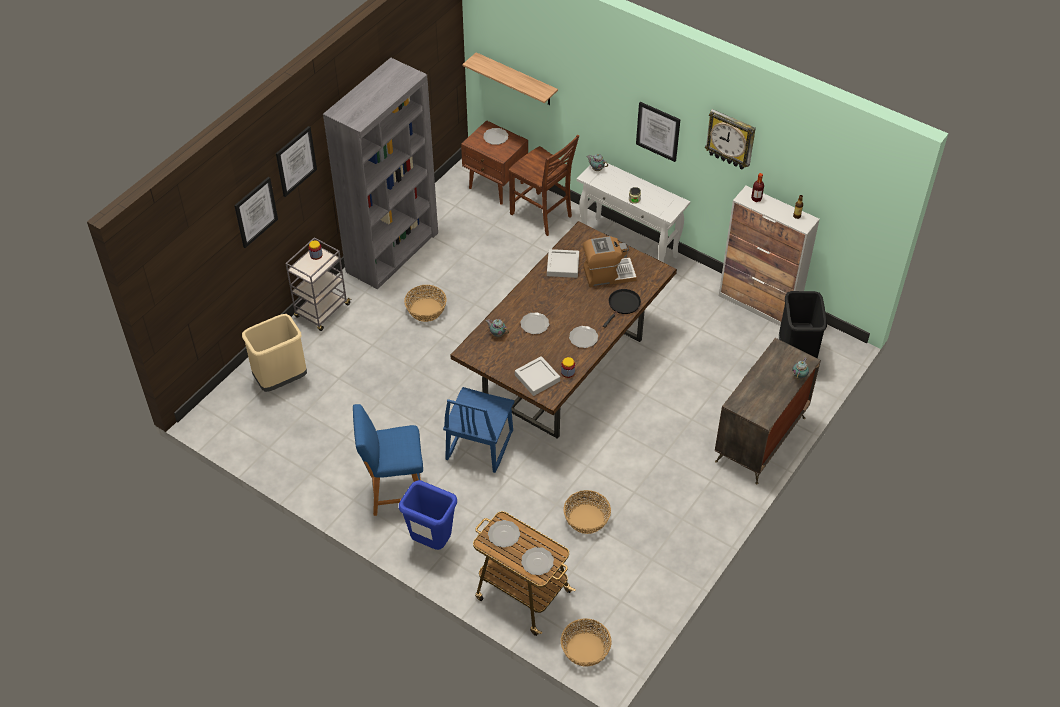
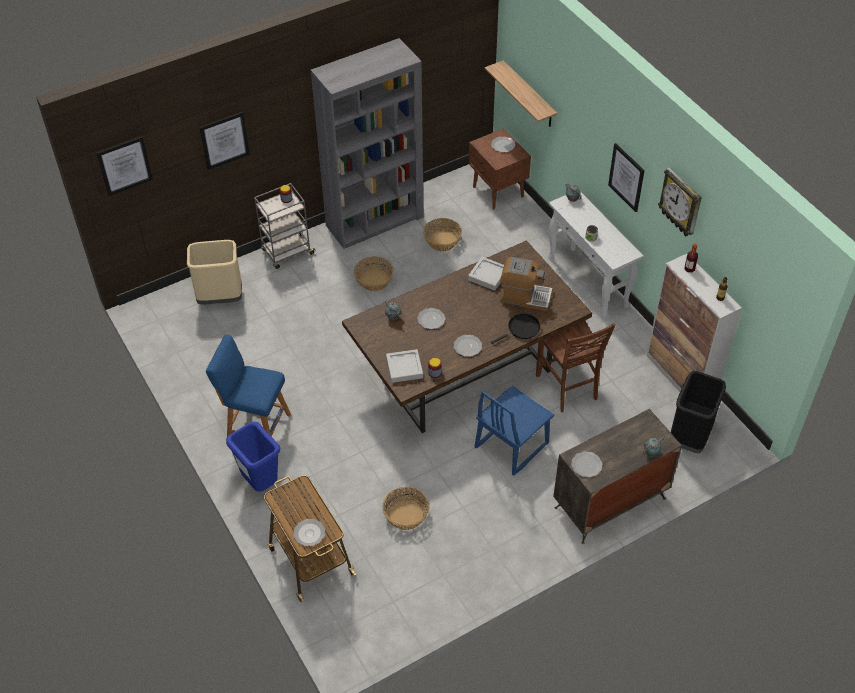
camera: 25 degrees right, 0 degrees up
picture [276,126,317,197] -> picture moved to [96,136,153,196]
blue chair [443,387,515,473] -> blue chair moved to [475,386,554,476]
plate [488,520,520,548] -> plate moved to [571,451,602,477]
brown chair [509,135,579,236] -> brown chair moved to [536,321,616,412]
basket [561,618,612,667] -> basket moved to [423,218,462,251]

